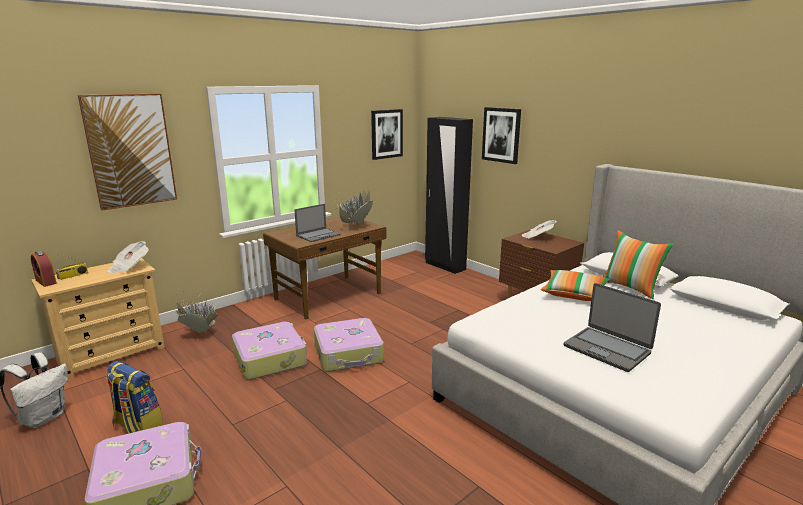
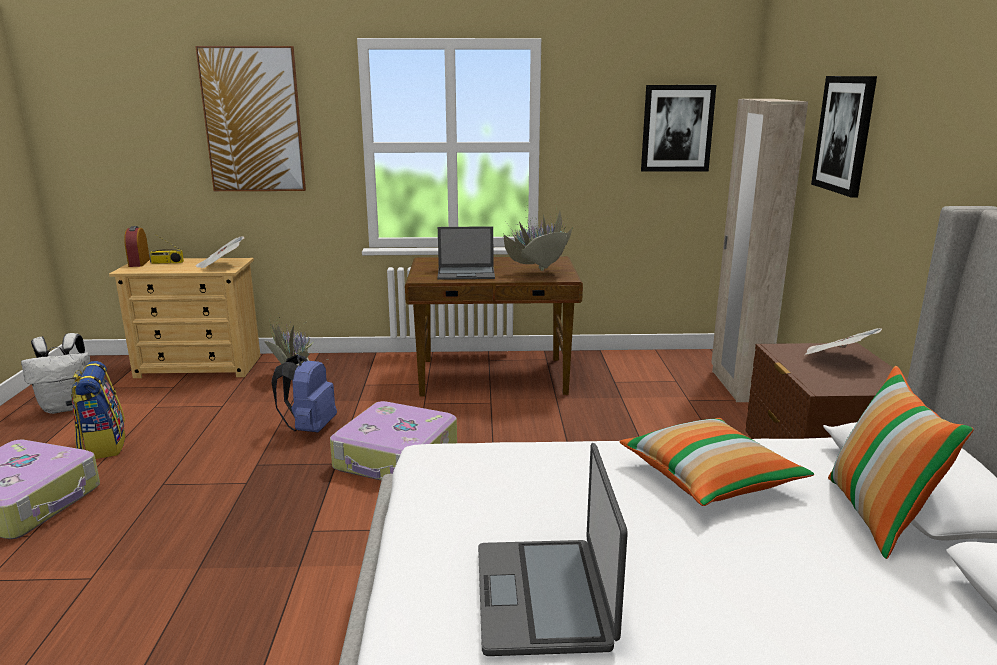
camera: 40 degrees right, 0 degrees up
suitcase [232,322,307,380] -> blue backpack [272,354,337,433]
black wardrobe [425,117,473,274] -> beige wardrobe [711,99,808,402]

